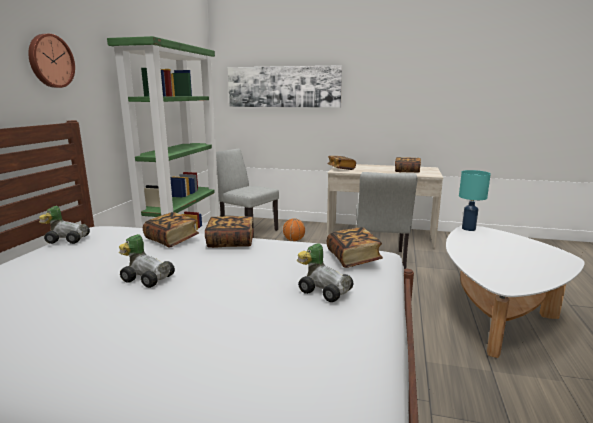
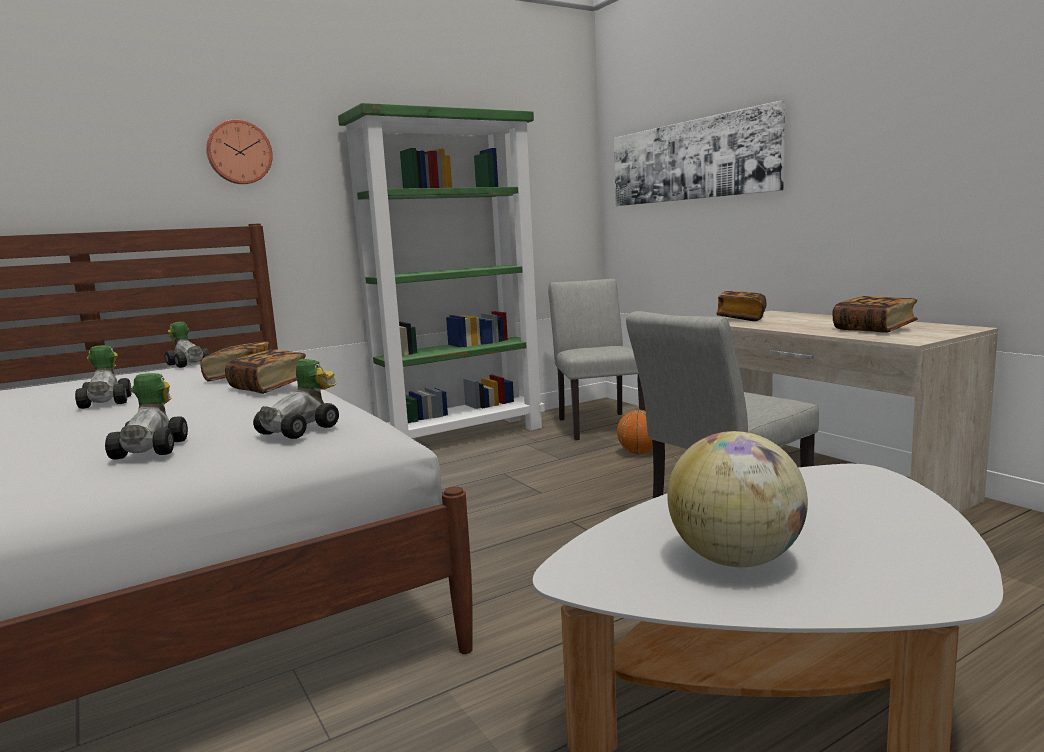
camera: 45 degrees right, 5 degrees down
book [327,227,383,268] -> toy car [253,359,339,439]
turquoise table lamp [459,170,491,231] -> none
none -> globe [667,431,808,567]

